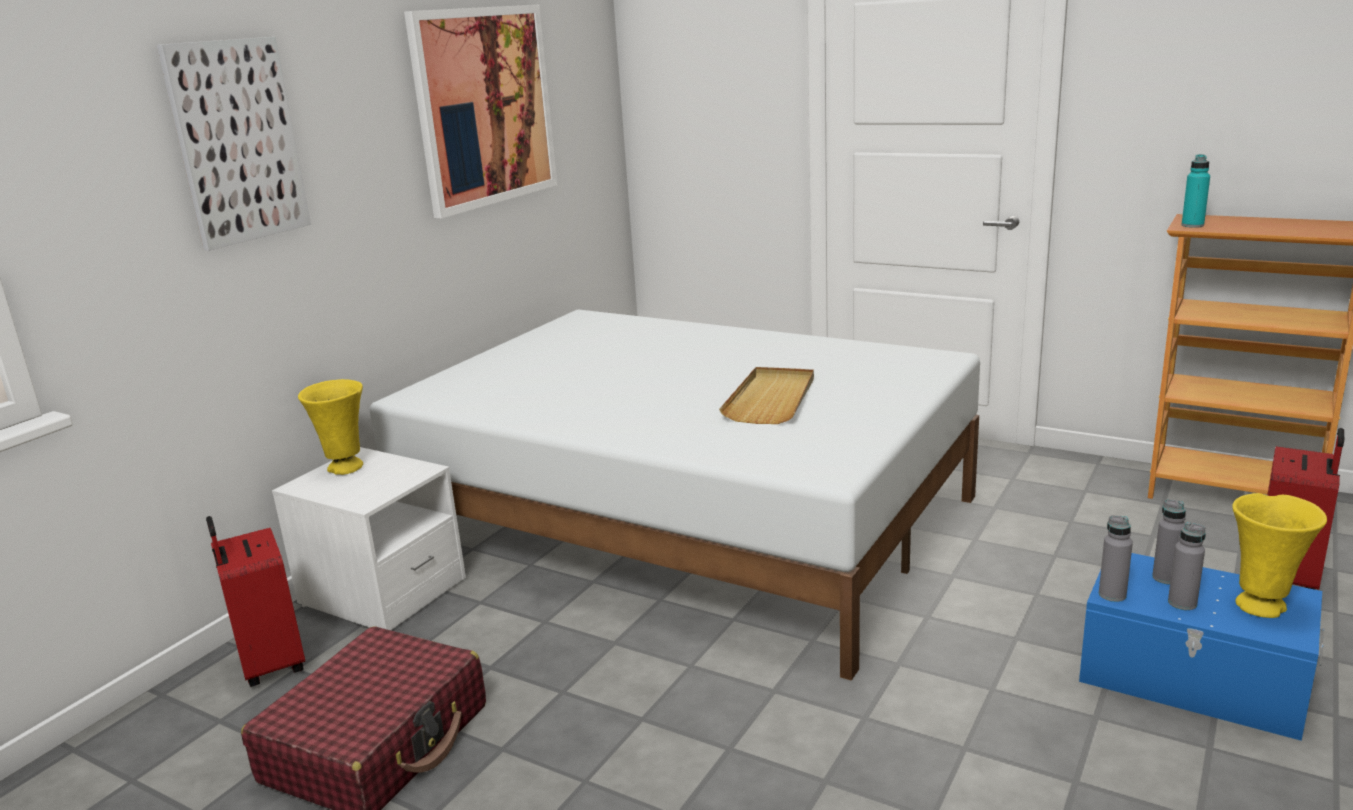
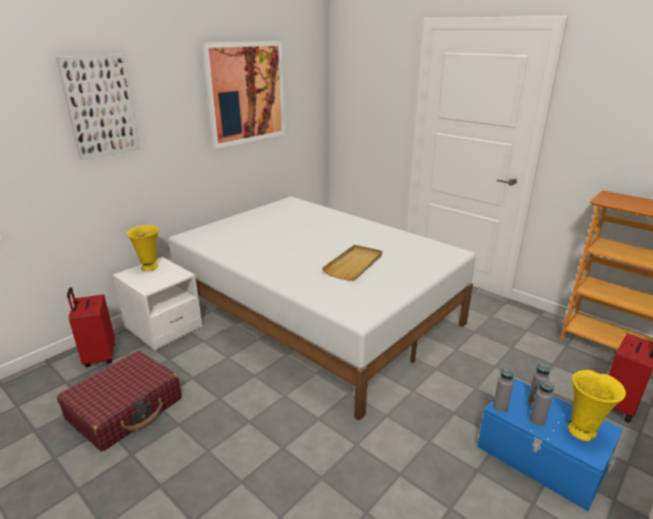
camera: 10 degrees right, 5 degrees up
turquoise bottle [1181,154,1210,228] -> none

